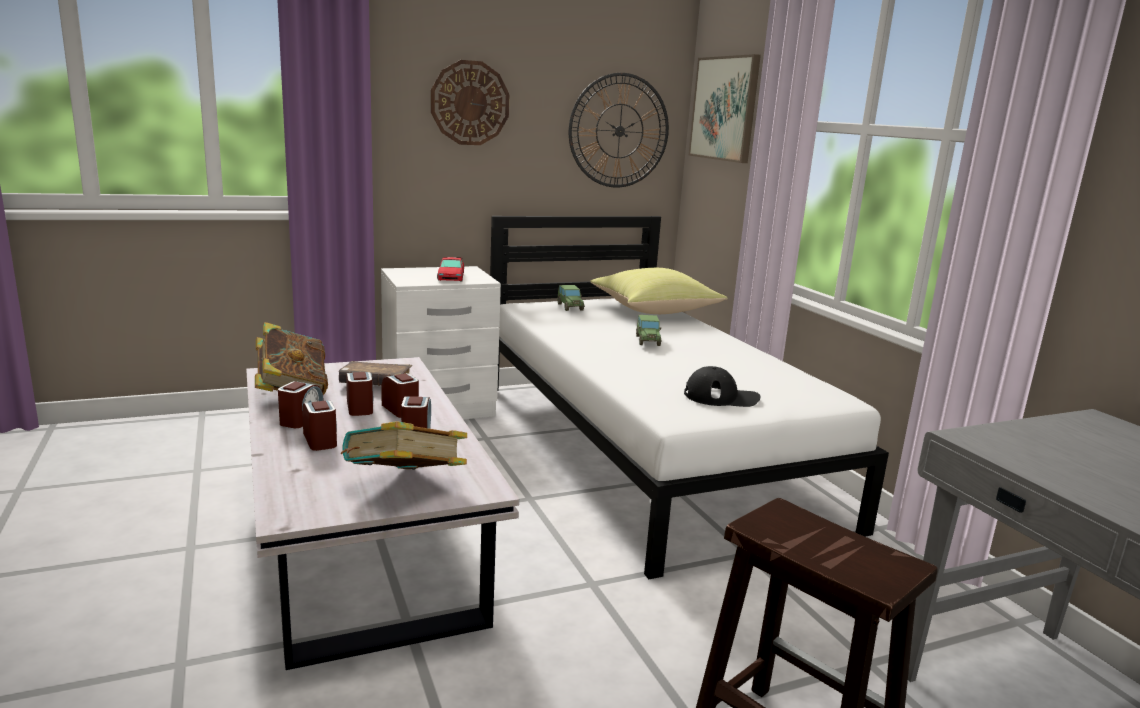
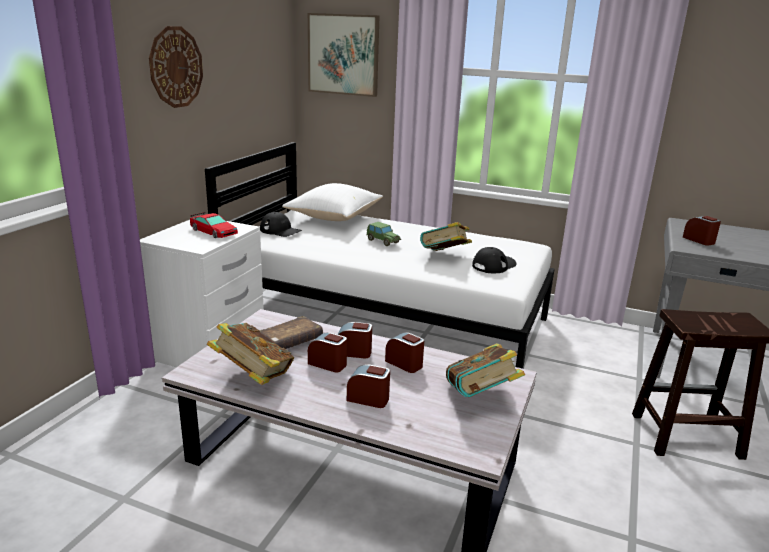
camera: 45 degrees left, 5 degrees up
alarm clock [278,381,323,428] -> alarm clock moved to [683,216,721,246]
toy car [557,285,585,311] -> black cap [260,212,302,237]
wall clock [569,73,669,188] -> none
yellow pillow [590,268,727,314] -> white pillow [282,183,383,221]
none -> book [420,222,472,251]

